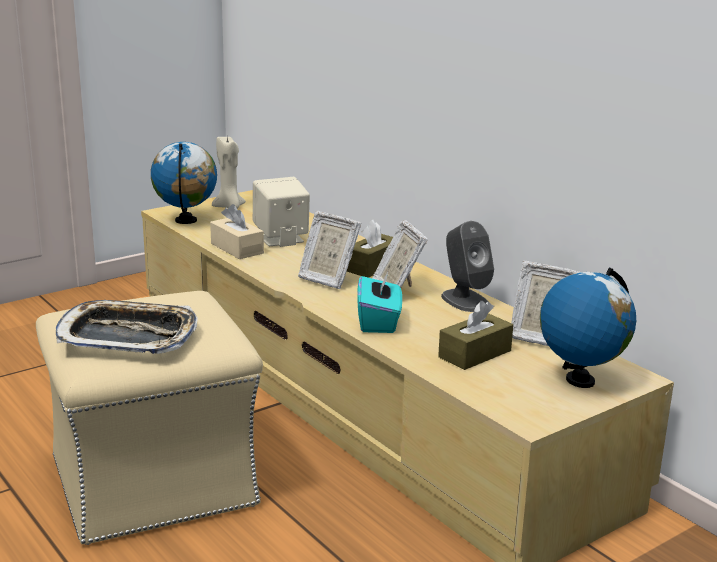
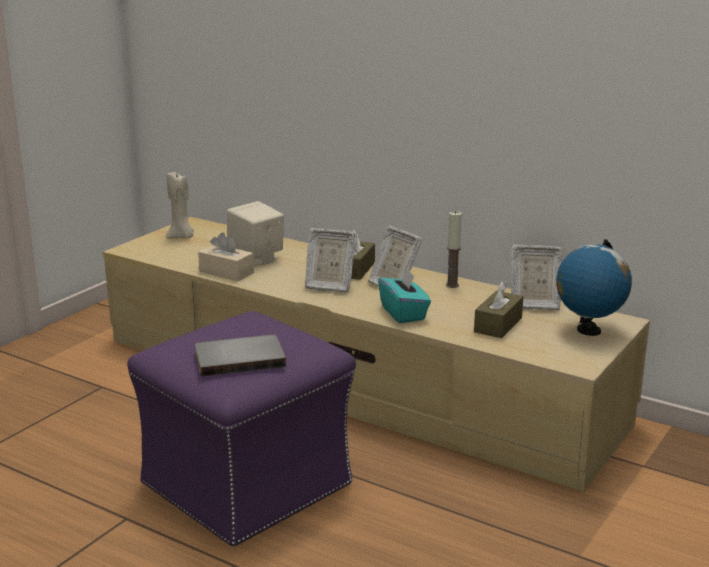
camera: 20 degrees left, 0 degrees up
beige ottoman [36,291,263,545] -> purple ottoman [127,311,356,546]
tray [56,300,198,354] -> grey book [194,335,286,376]
globe [151,142,217,224] -> none
grey speaker [441,221,494,312] -> candle [446,211,462,288]

